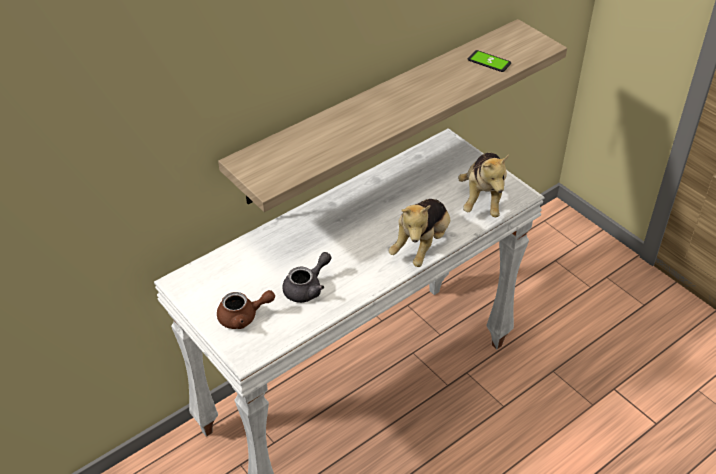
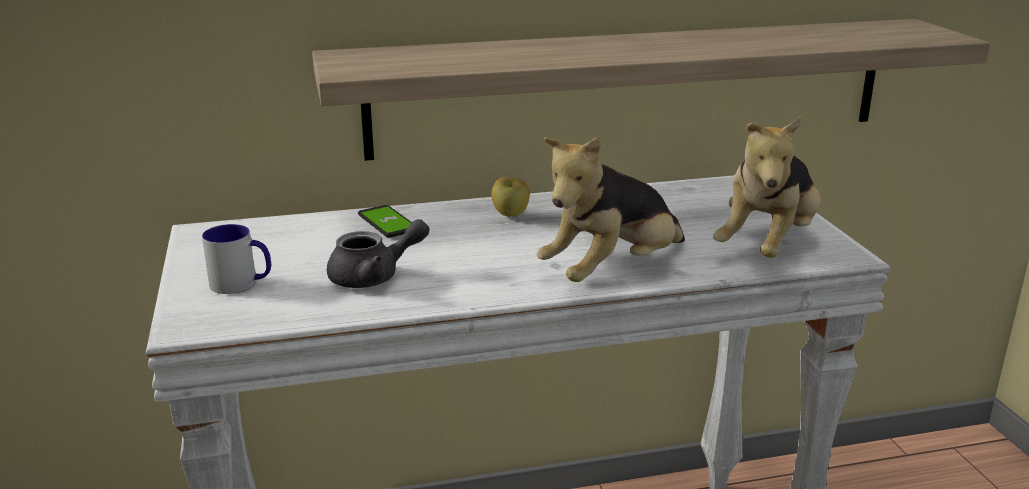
camera: 25 degrees right, 20 degrees down
brown teapot [217,290,275,329] -> mug [202,224,271,294]
phone [468,50,511,72] -> phone moved to [358,205,412,238]
none -> apple [491,177,530,217]

